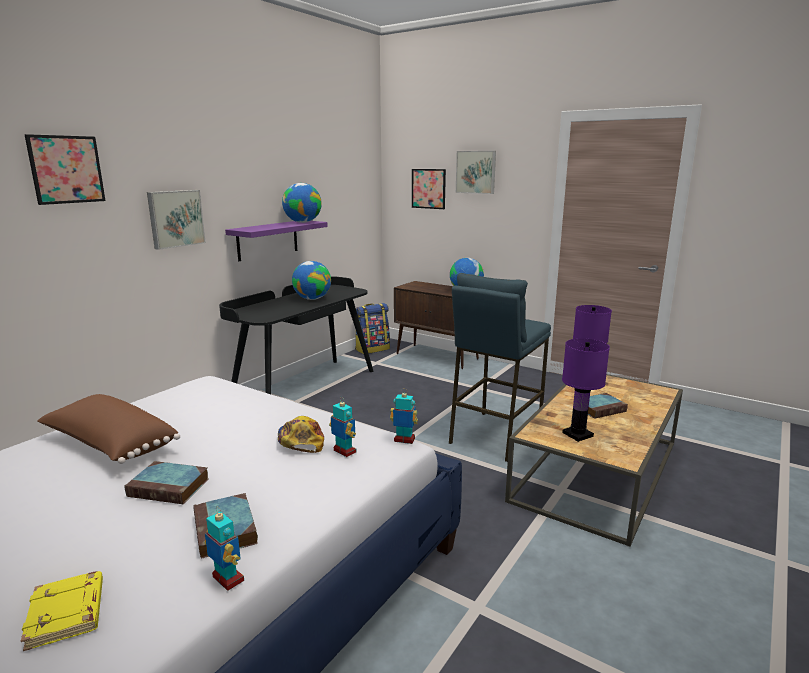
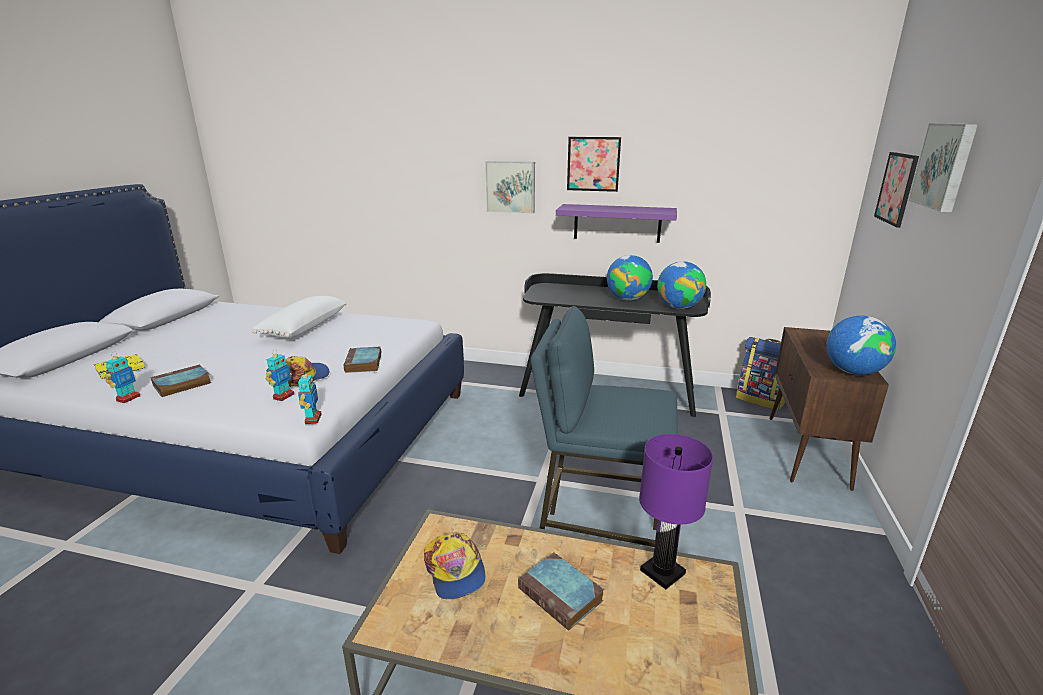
camera: 70 degrees right, 5 degrees up
picture [24,134,106,205] -> picture moved to [567,137,621,192]
brown pillow [38,394,180,464] -> white pillow [252,296,346,338]
book [125,461,209,504] -> book moved to [344,347,381,373]
globe [282,183,322,223] -> globe moved to [657,261,706,309]
purple table lamp [562,338,610,442] -> cap [424,532,486,599]

